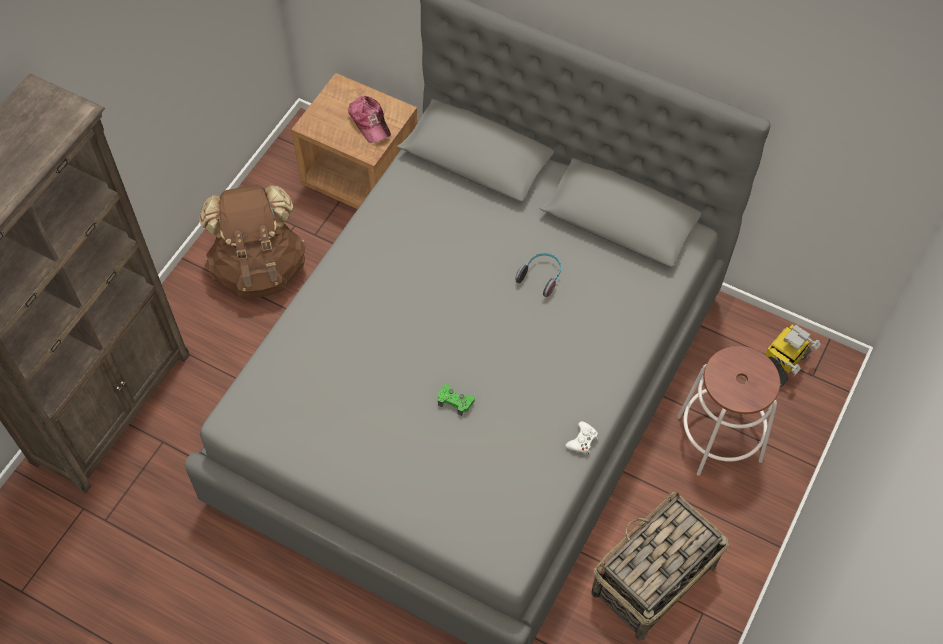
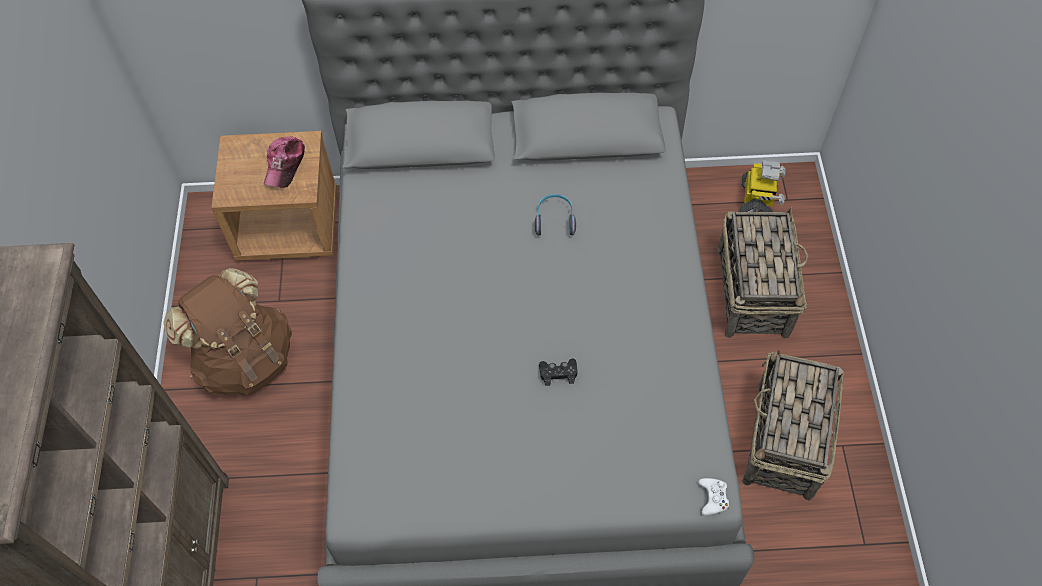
camera: 30 degrees left, 0 degrees up
cap [348,96,391,143] -> cap turned 75 degrees clockwise [264,137,305,188]
green game controller [438,384,475,416] -> black game controller [539,359,578,386]
white game controller [565,421,598,454] -> white game controller moved to [698,478,729,516]
white stool [677,346,780,476] -> basket [717,208,808,339]

